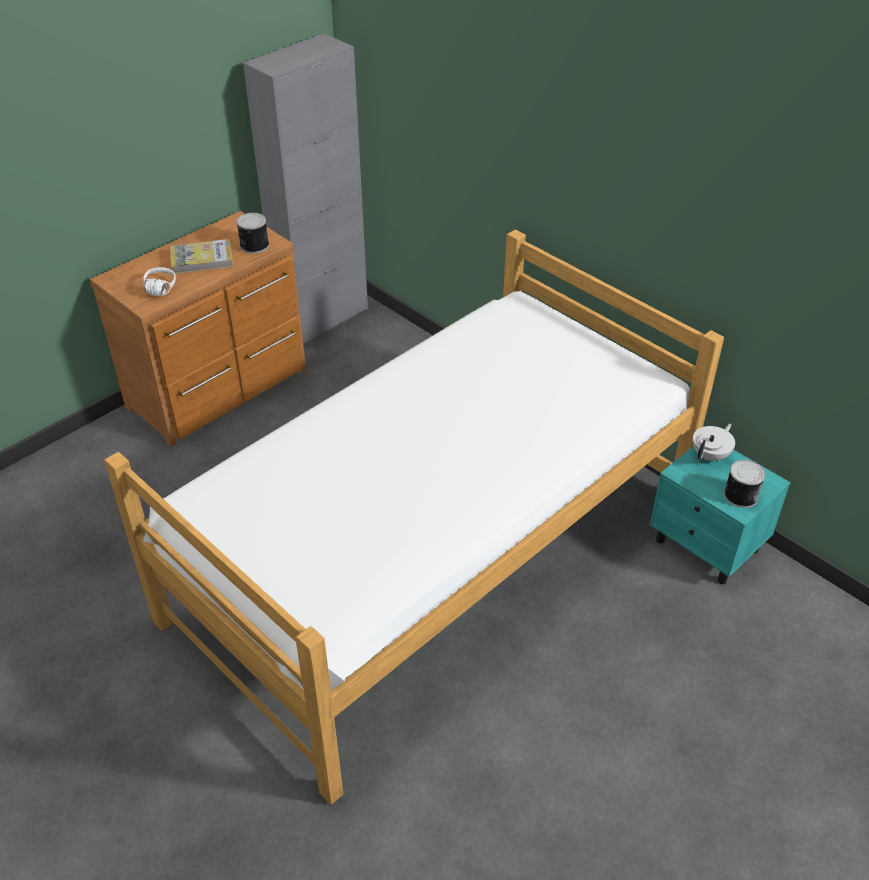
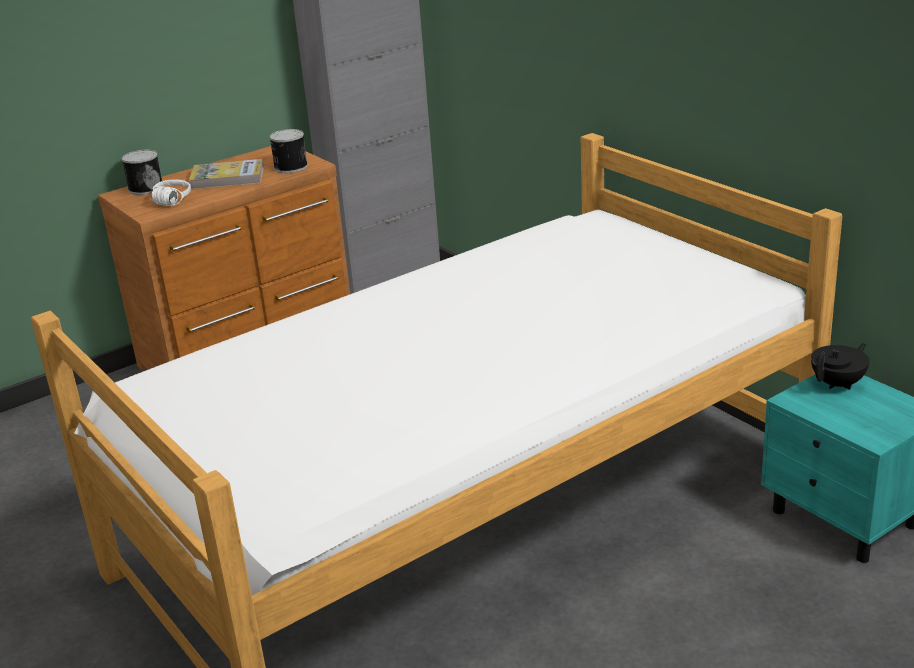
camera: 10 degrees right, 15 degrees down
white teapot [693,424,735,461] -> black teapot [811,343,870,390]
can [724,460,766,508] -> can moved to [121,150,162,195]

